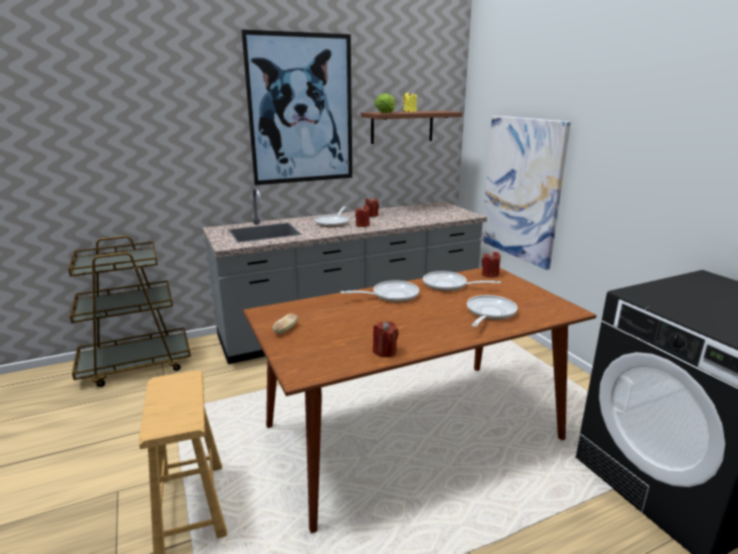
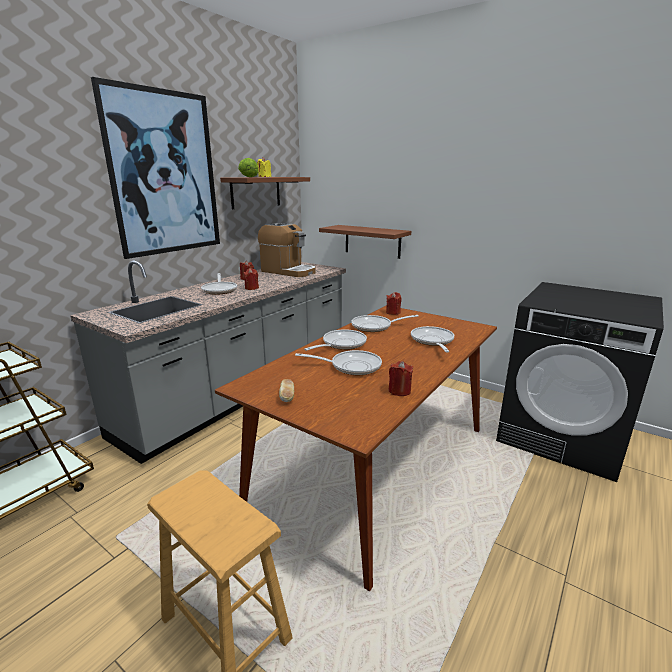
camera: 30 degrees left, 0 degrees up
picture [481,116,571,270] -> brown shelf [319,225,411,259]
none -> coffee machine [258,223,316,277]
none -> frying pan [295,350,382,375]

